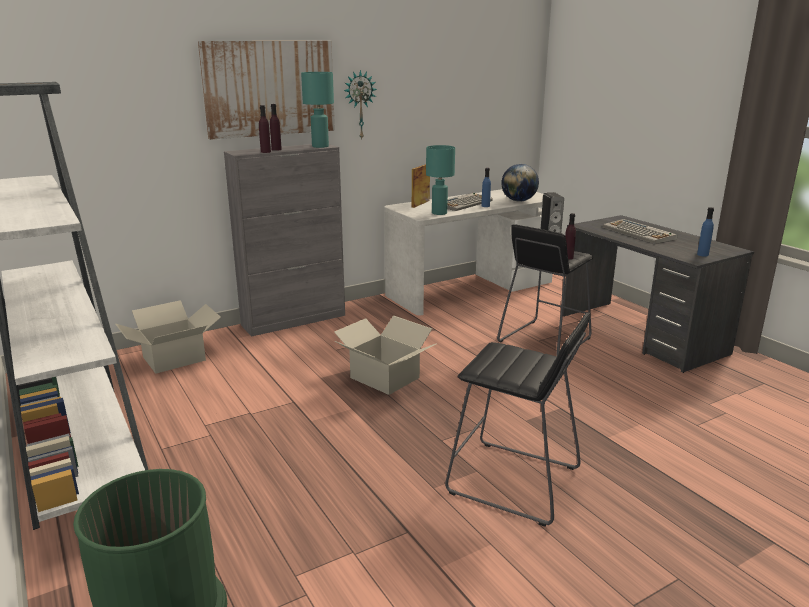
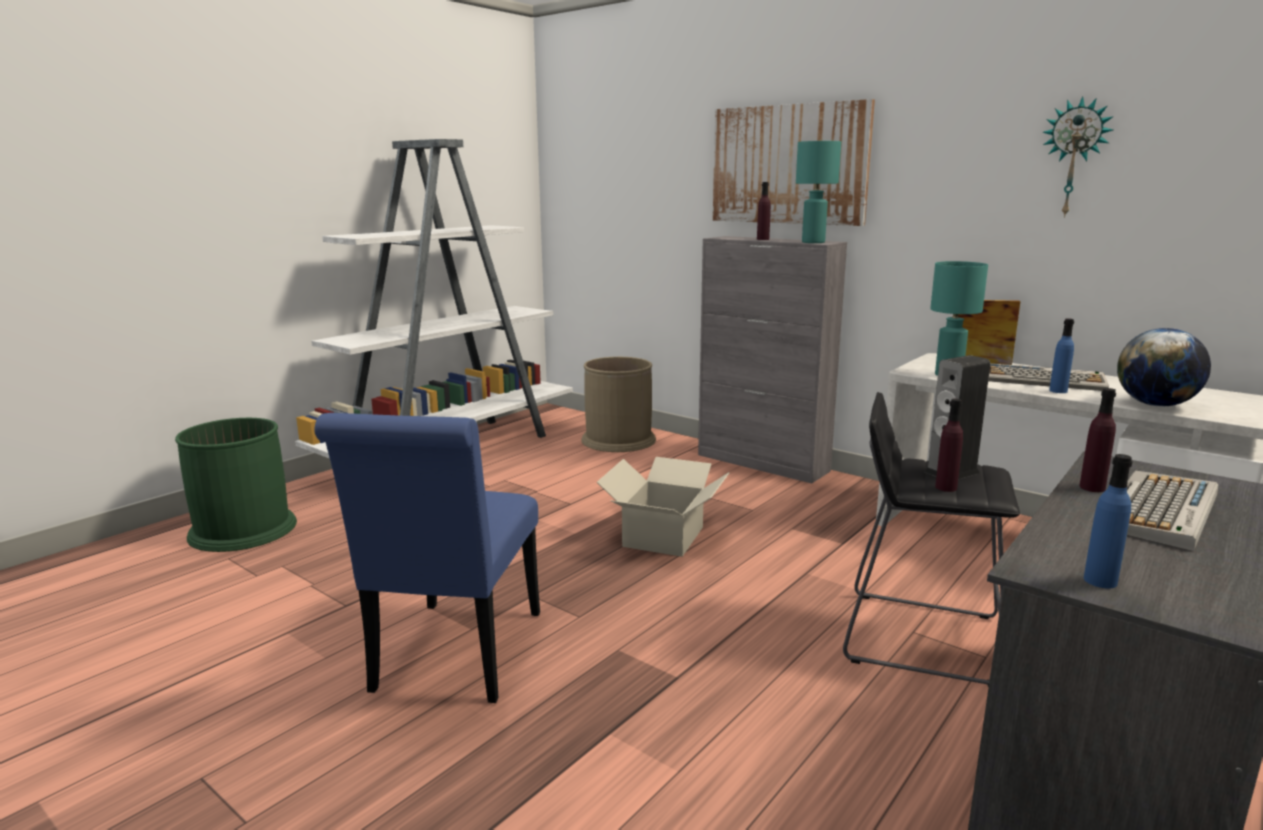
camera: 70 degrees right, 5 degrees down
cardboard box [116,300,221,374] -> brown trash can [581,357,656,452]
purple bottle [259,105,271,153] -> purple bottle moved to [1079,388,1116,492]
wall clock [344,70,377,139] -> wall clock moved to [1042,97,1114,218]
black stool [445,313,591,527] -> blue chair [314,413,540,703]

